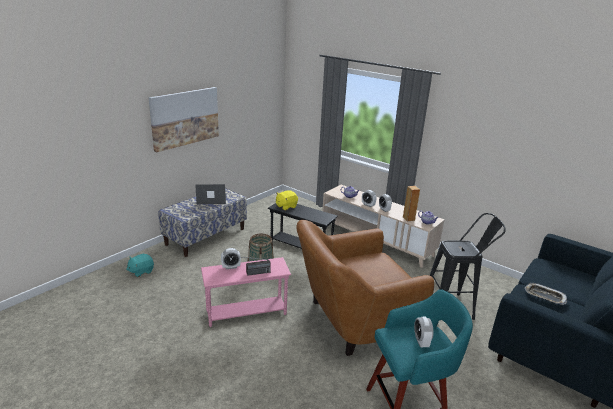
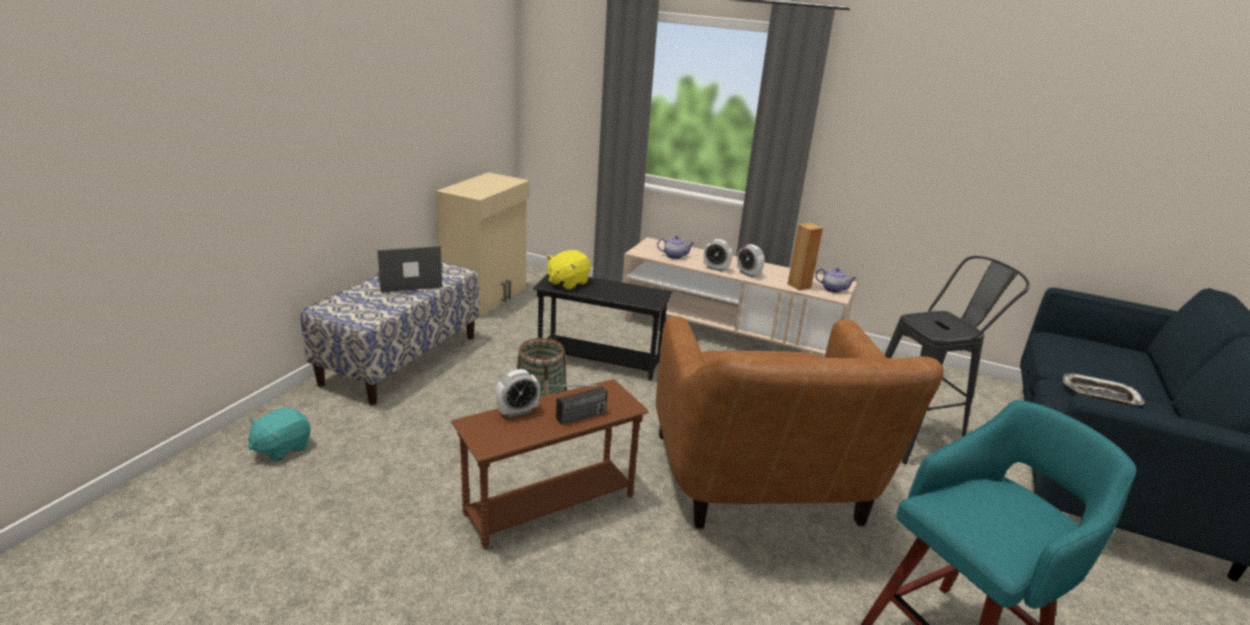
camera: 15 degrees left, 0 degrees up
picture [148,87,219,153] -> none
pink side table [201,257,291,327] -> brown side table [451,379,649,549]
brown armchair [296,220,434,356] -> brown armchair turned 60 degrees counterclockwise [656,316,944,529]
alarm clock [414,317,434,347] -> none
none -> beige cabinet [436,172,530,318]

